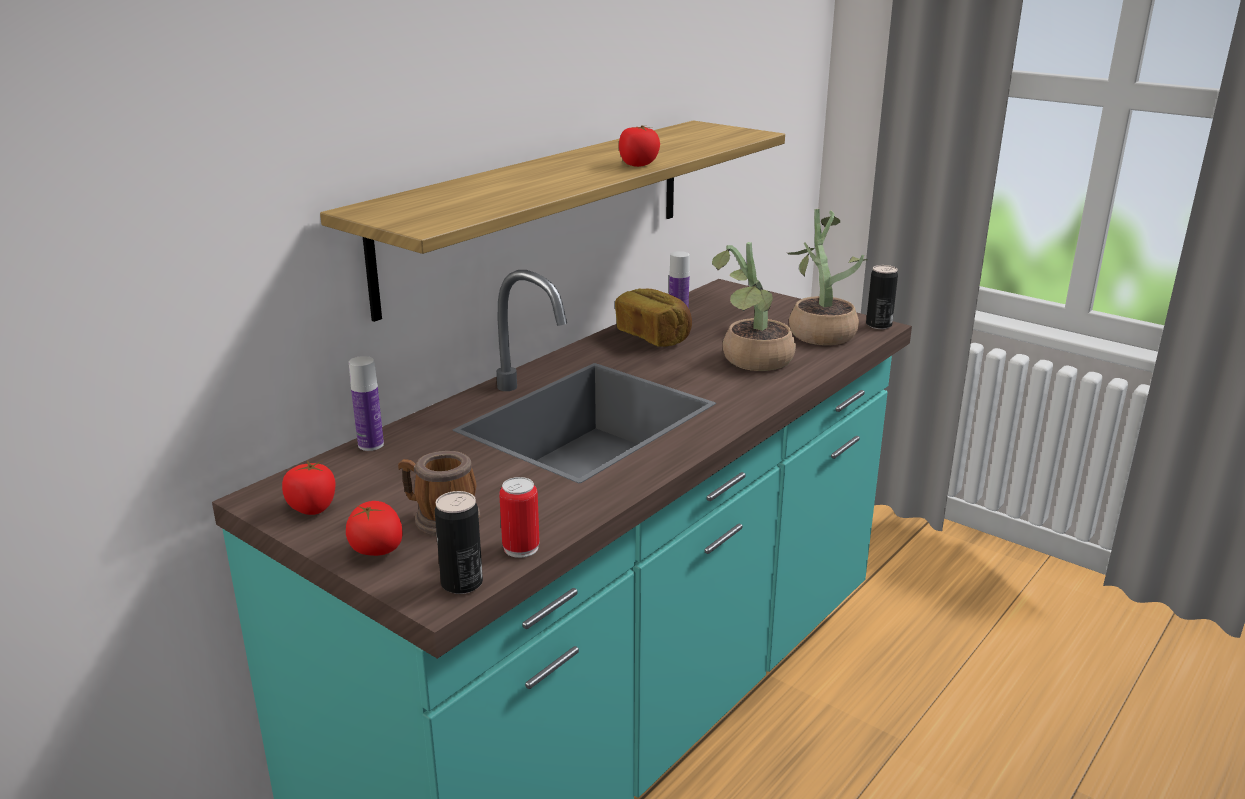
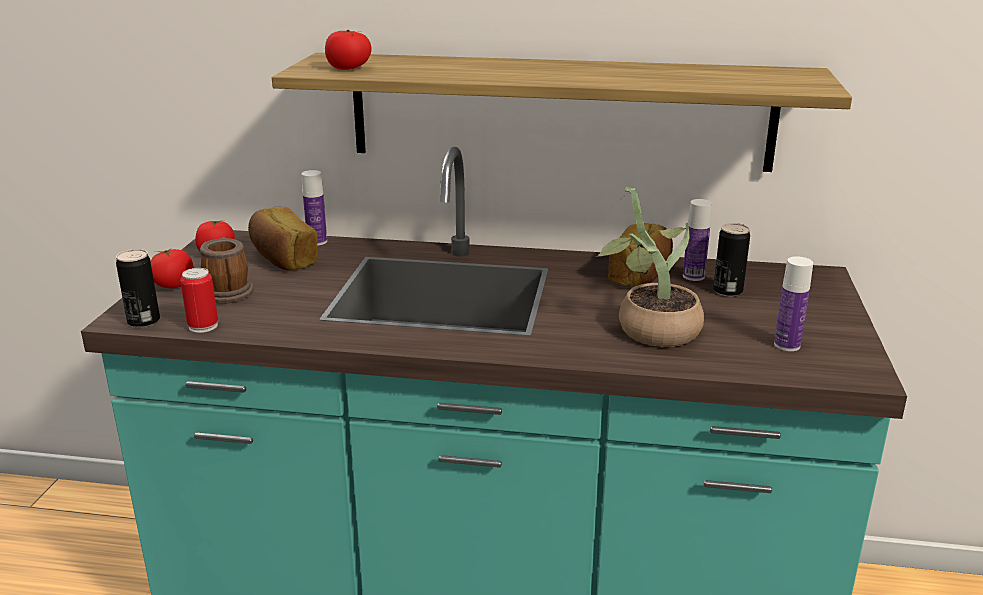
camera: 60 degrees right, 0 degrees up
tomato [619,125,660,167] -> tomato moved to [325,30,371,70]
potted plant [787,209,868,345] -> bottle [774,256,813,351]
can [866,265,898,329] -> can moved to [713,223,750,297]
none -> bread [248,207,317,271]

